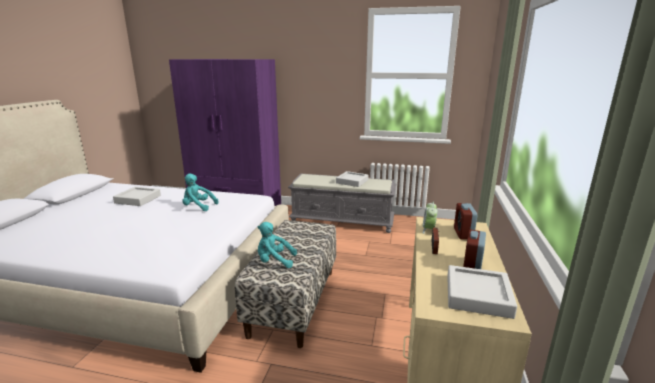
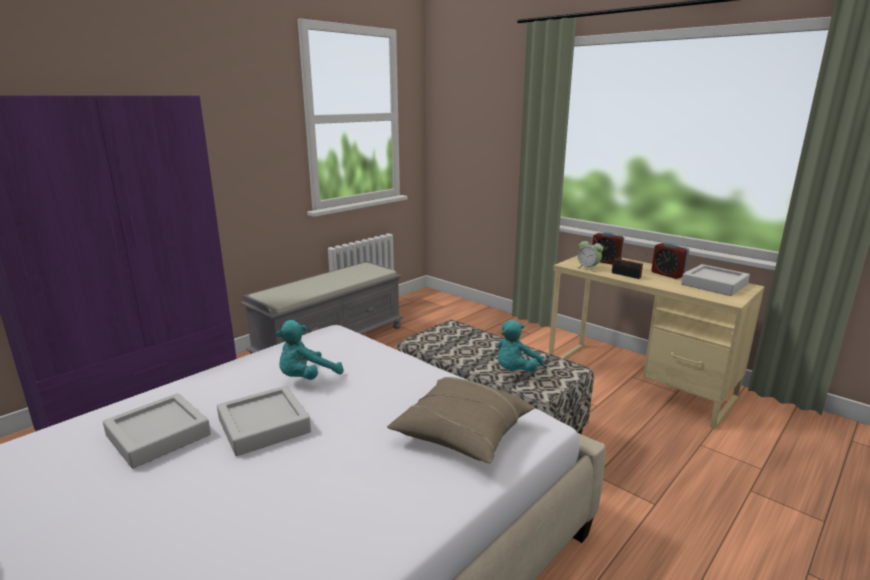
camera: 60 degrees left, 0 degrees up
grey tray [336,171,369,187] -> grey tray moved to [217,386,311,456]
none -> beige pillow [387,377,535,463]

